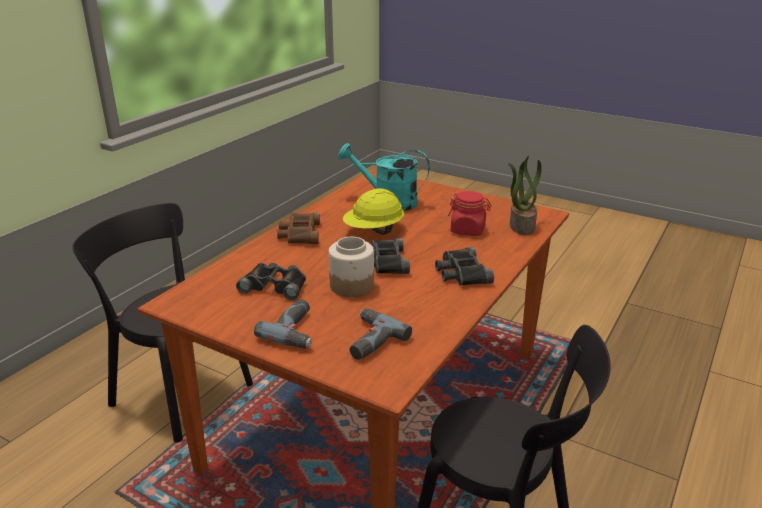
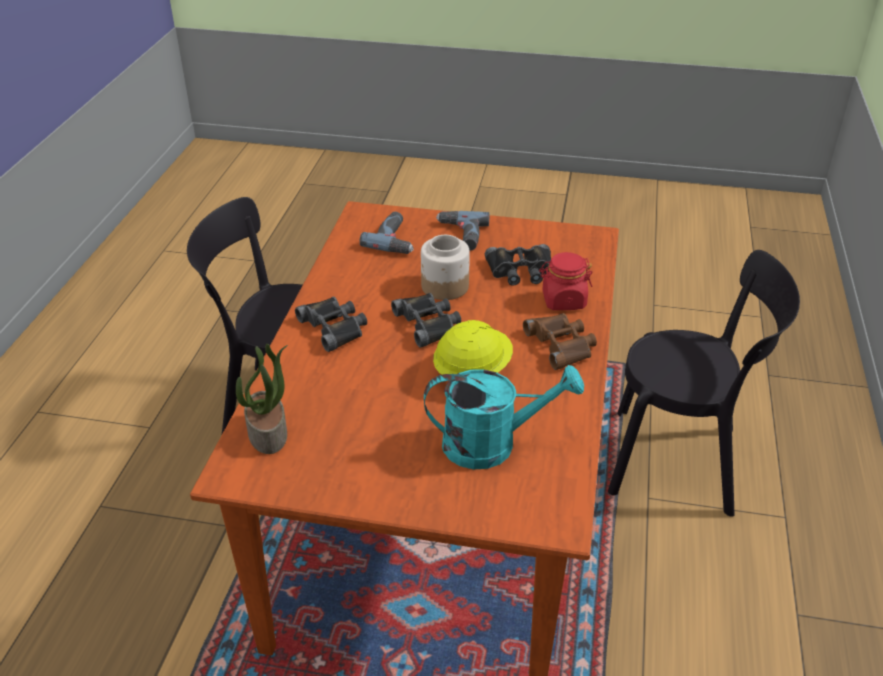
camera: 160 degrees right, 10 degrees up
red jar [448,191,491,236] -> red jar moved to [539,252,592,310]

